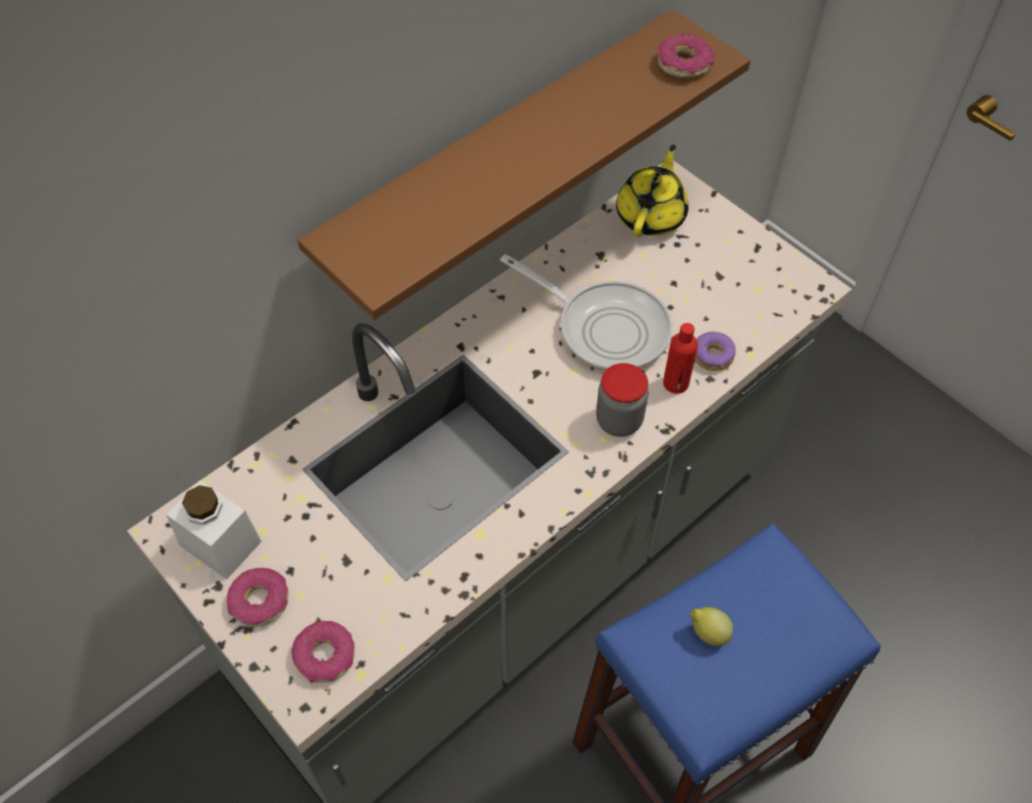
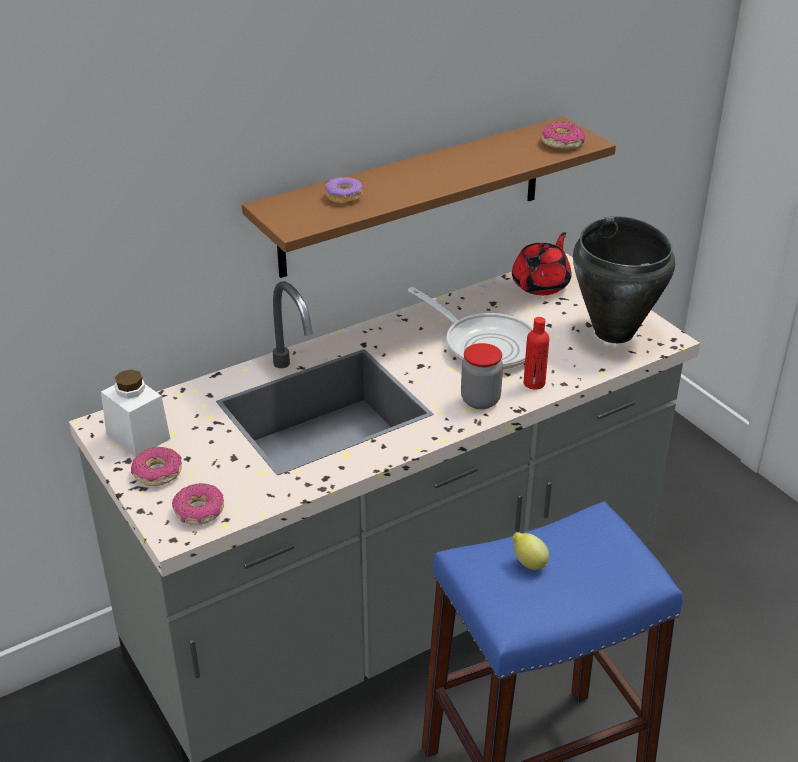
camera: 10 degrees right, 20 degrees down
yellow teapot [616,144,689,237] -> red teapot [512,232,571,295]
donut [695,332,736,371] -> donut moved to [325,177,363,204]
none -> black cooking pot [573,216,675,343]

